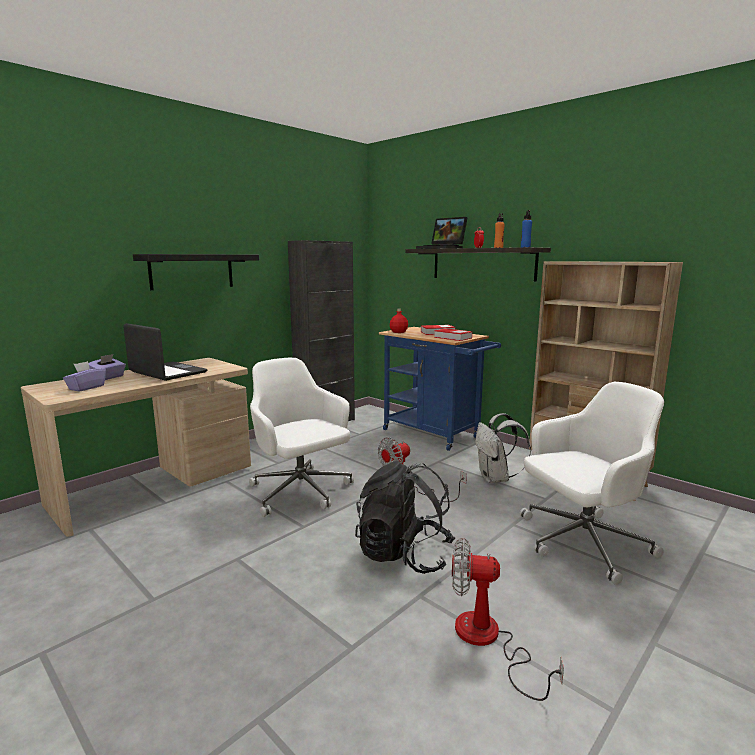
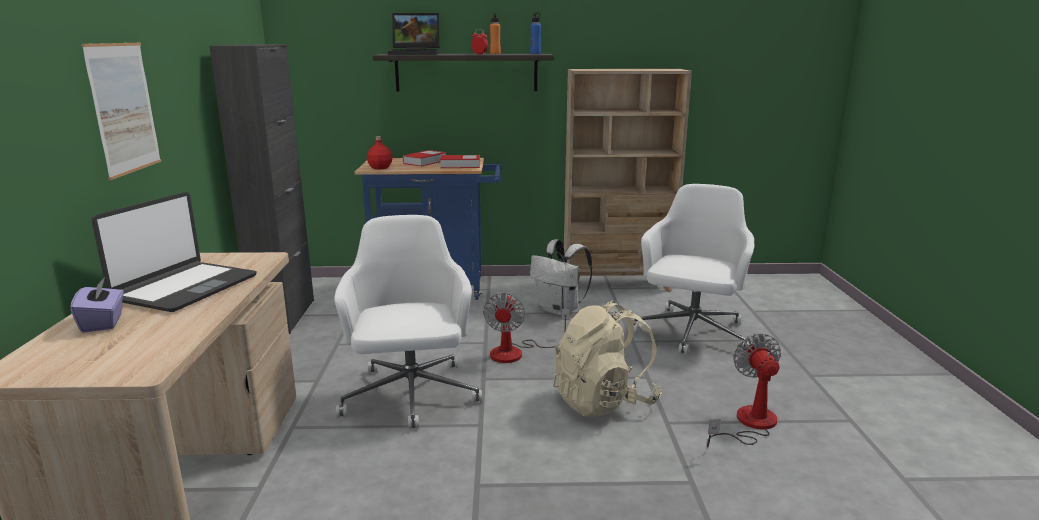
camera: 45 degrees left, 5 degrees up
purple tissue box [63,361,106,392] -> none
laptop [123,323,208,381] -> laptop turned 120 degrees clockwise [91,192,257,312]
black shelf [133,254,259,290] -> picture [81,43,161,180]
white office chair [249,358,354,517] -> white office chair turned 75 degrees clockwise [334,215,482,429]
black backpack [355,461,455,574] -> beige backpack [553,300,662,416]
fan [452,538,564,701] -> fan turned 120 degrees clockwise [707,333,781,448]

